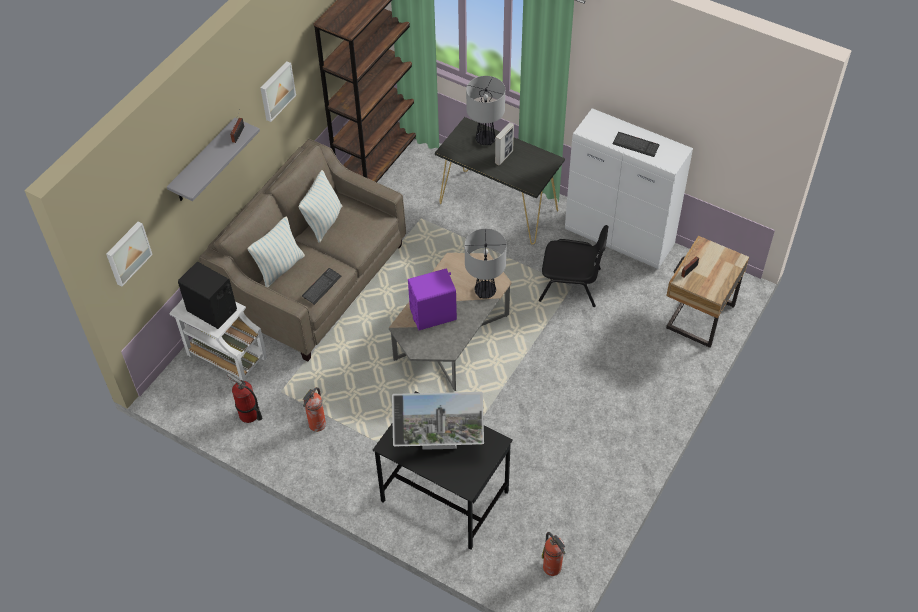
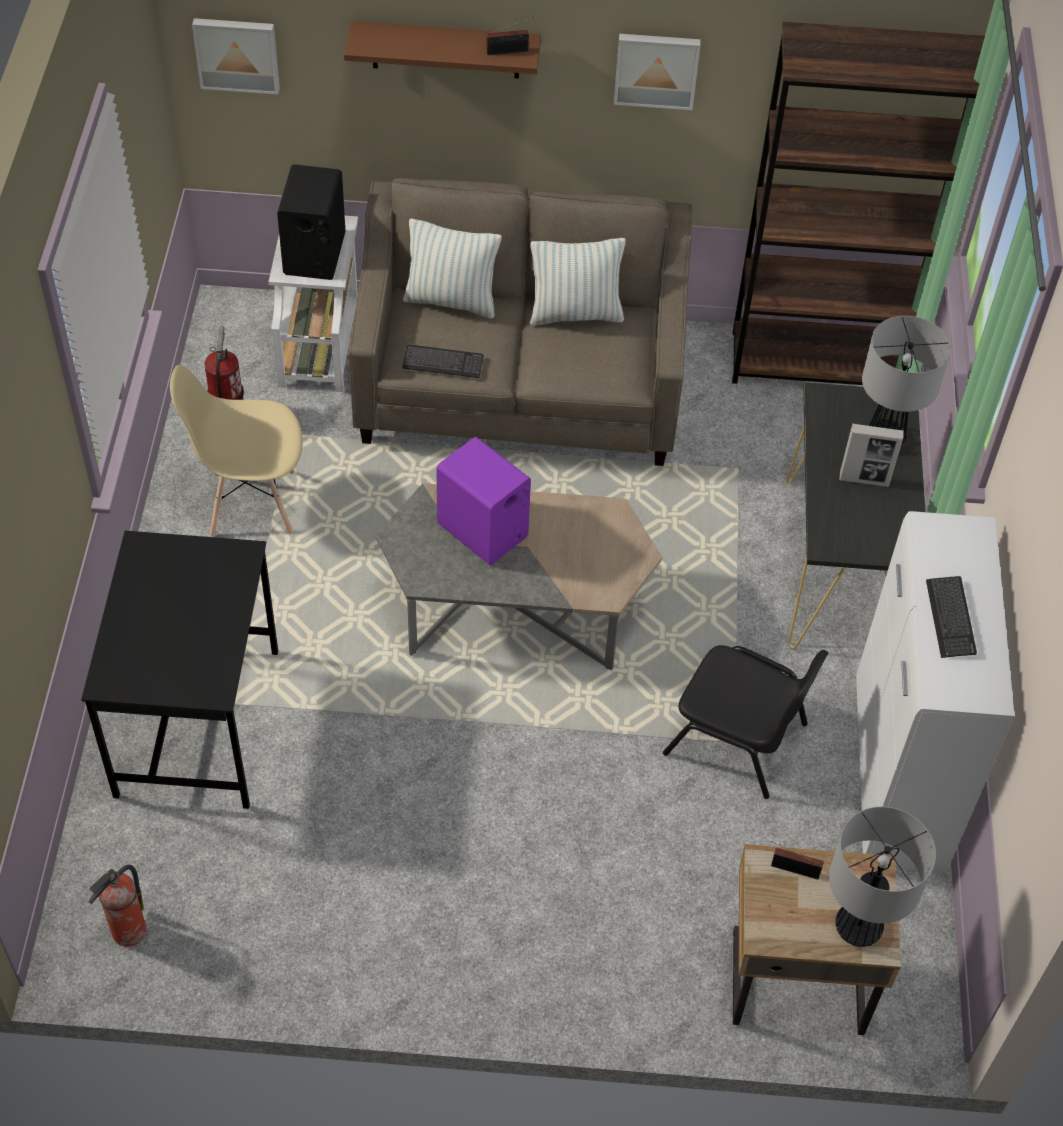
camera: 60 degrees right, 0 degrees up
grey shelf [167,118,260,201] -> brown shelf [344,21,541,79]
fire extinguisher [303,387,326,432] -> beige chair [170,365,303,537]
monitor [392,392,484,450] -> none
table lamp [465,228,507,299] -> table lamp moved to [829,806,936,947]
black chair [539,225,608,307] -> black chair turned 45 degrees counterclockwise [663,645,828,799]

